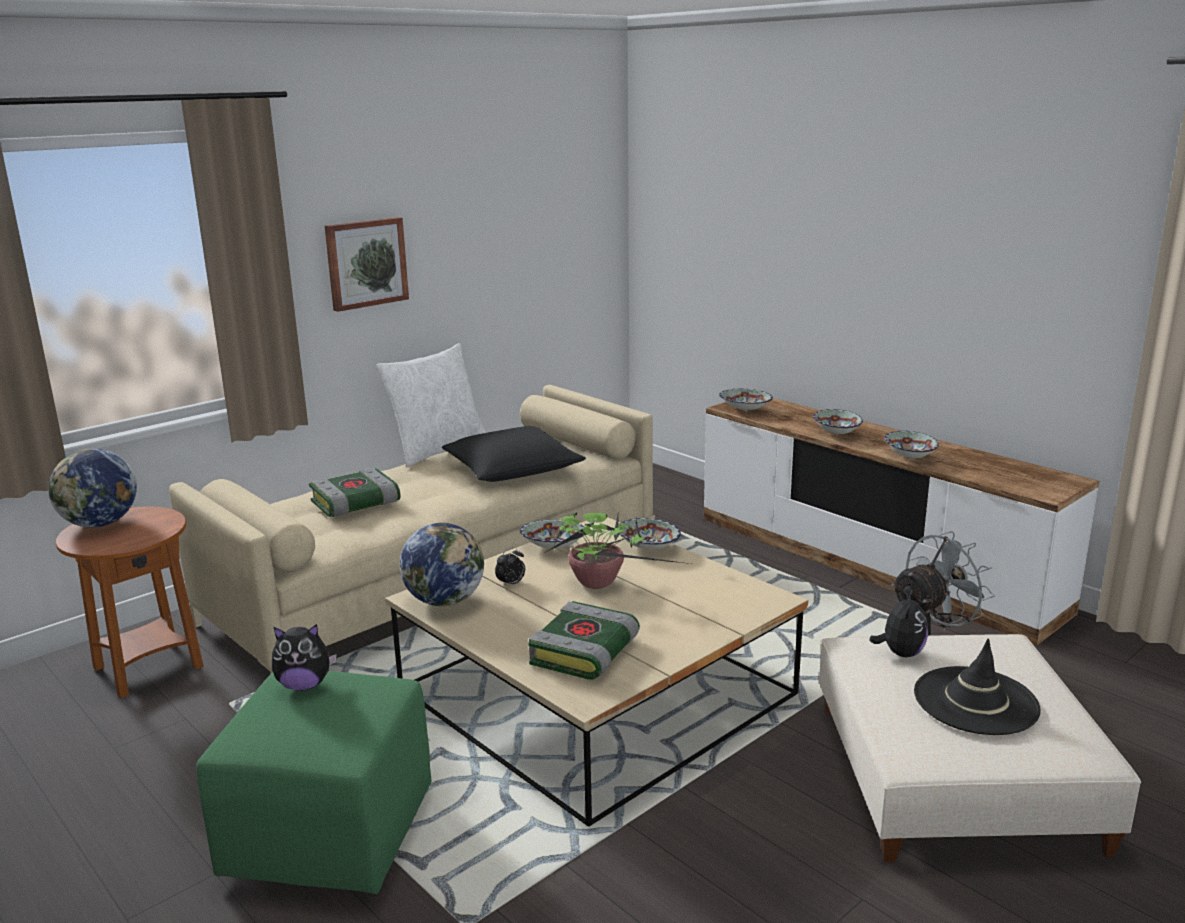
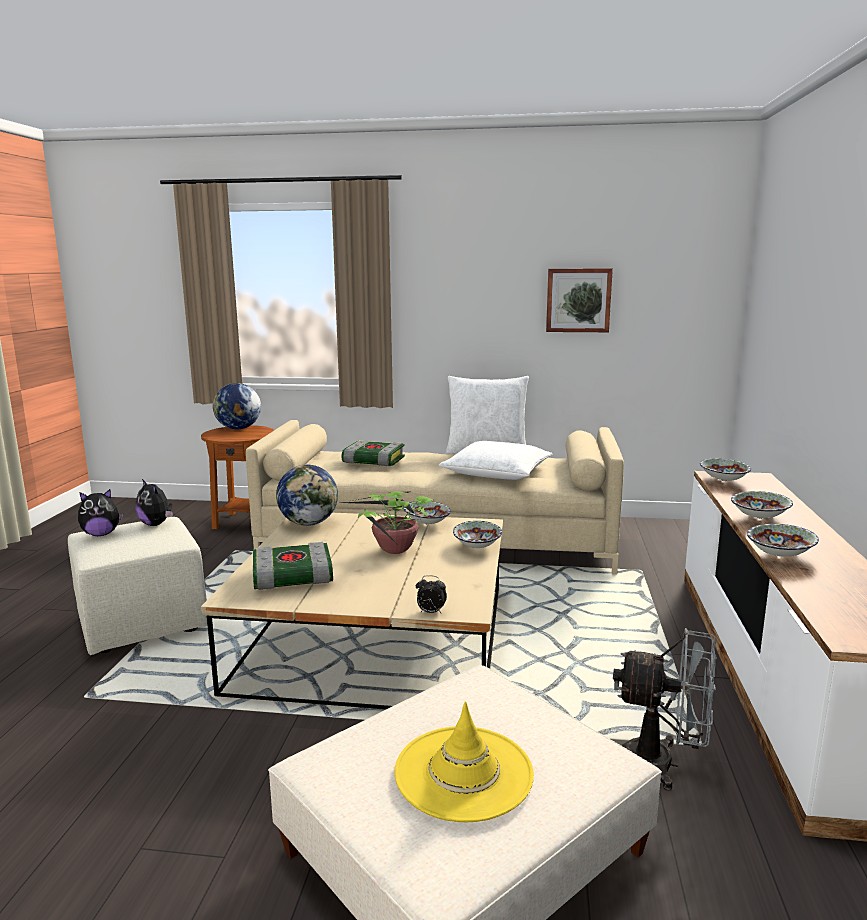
camera: 50 degrees right, 5 degrees down
green ottoman [196,671,432,894] -> beige ottoman [68,517,207,655]
picture [325,217,409,312] -> picture moved to [546,268,613,332]
black pillow [442,426,586,482] -> white pillow [439,441,552,480]
alarm clock [495,547,525,587] -> alarm clock moved to [416,575,447,614]
plush toy [869,591,928,657] -> plush toy moved to [78,489,123,536]
black hat [914,638,1041,735] -> yellow hat [395,701,534,822]

